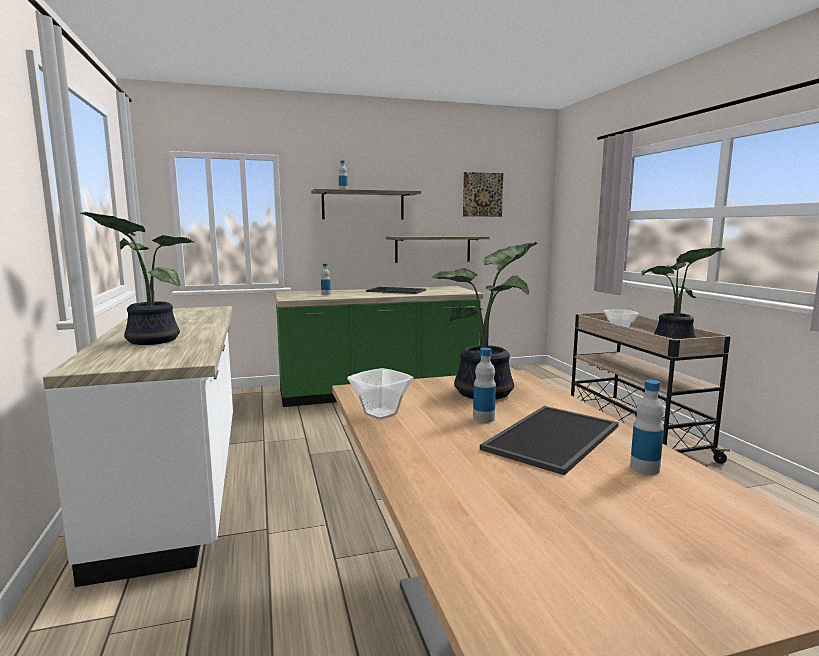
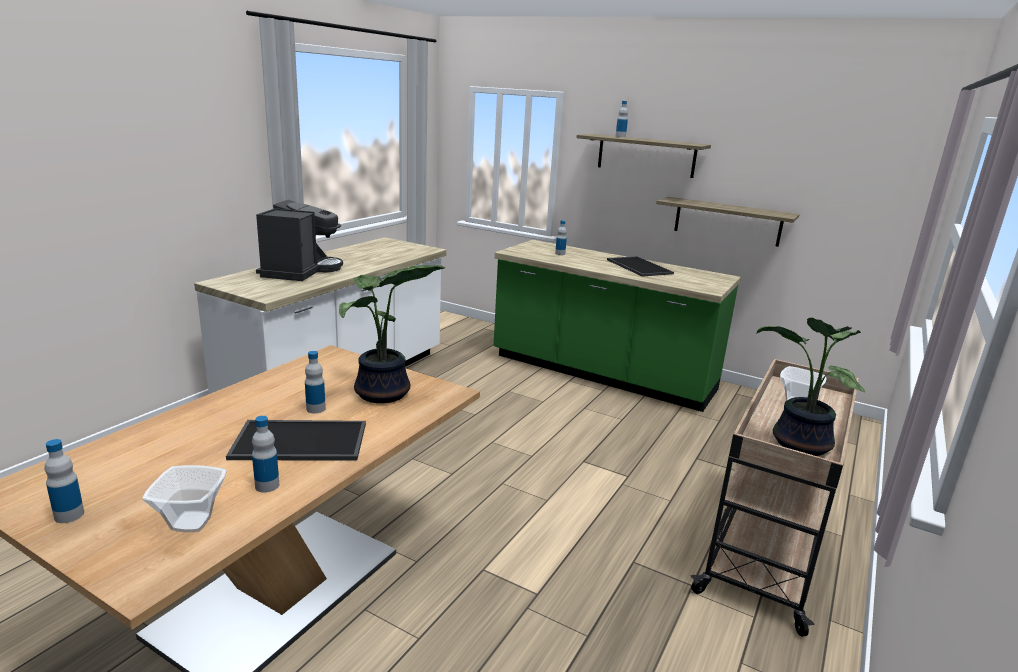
camera: 45 degrees right, 10 degrees up
potted plant [81,212,193,345] -> coffee machine [256,200,343,281]
bowl [347,368,414,420] -> bowl moved to [142,465,227,532]
picture [463,172,503,217] -> none
none -> bottle [45,439,84,523]

